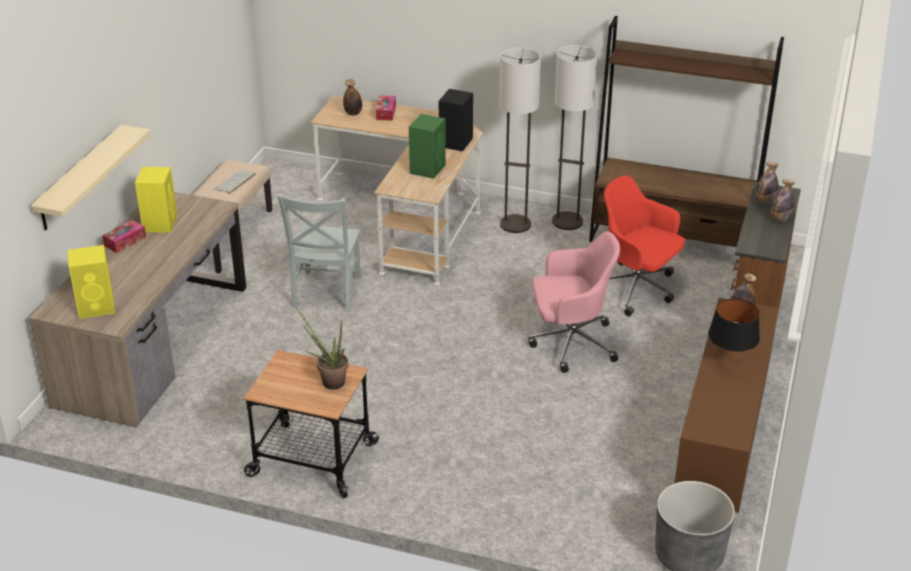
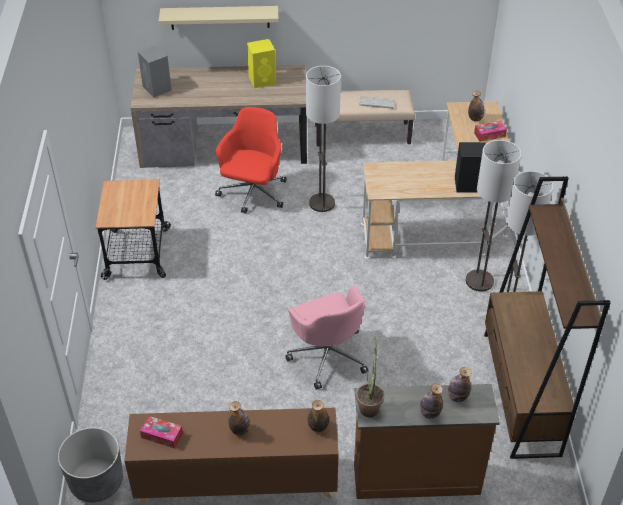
camera: 70 degrees right, 10 degrees up
yellow speaker [68,245,115,319] -> grey speaker [138,45,172,97]
tissue box [102,220,146,253] -> tissue box moved to [140,416,183,449]
grey chair [277,194,361,312] -> floor lamp [306,66,341,212]
potted plant [295,307,349,390] -> potted plant moved to [356,336,384,417]
green speaker [409,114,446,179] -> none
red office chair [604,176,685,316] -> red office chair moved to [215,107,287,213]
black table lamp [708,299,760,362] -> bottle [229,401,250,436]

